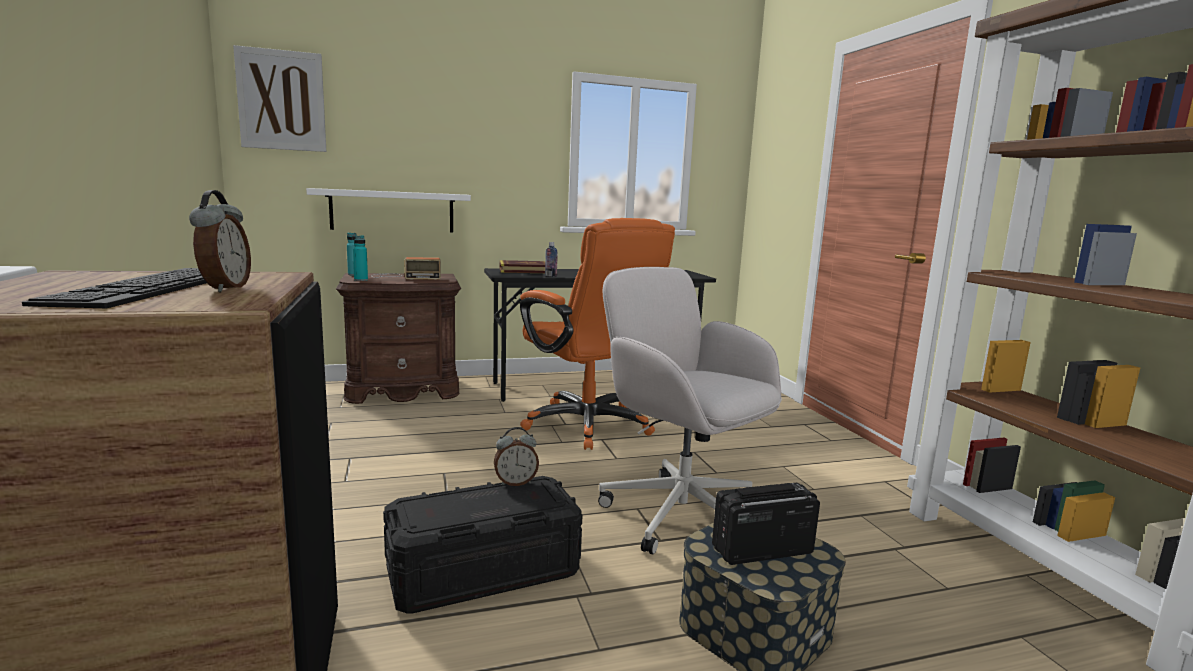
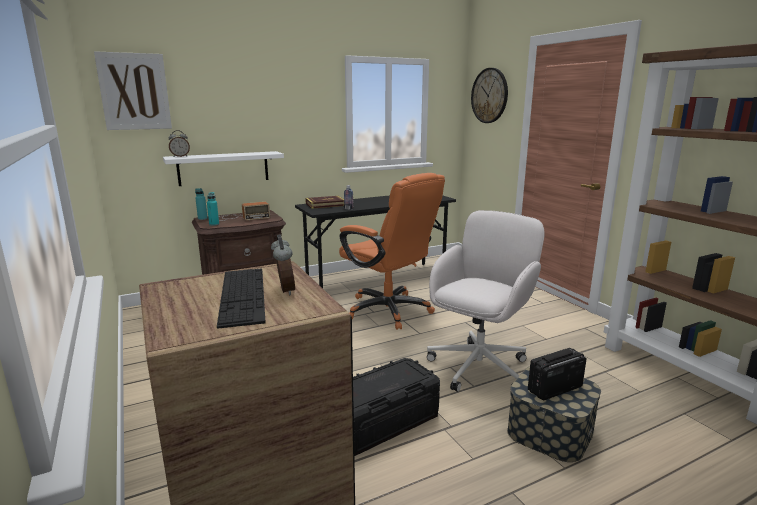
camera: 10 degrees left, 5 degrees up
alarm clock [494,427,539,486] -> alarm clock moved to [169,130,190,157]
white office chair [598,267,782,555] -> white office chair turned 90 degrees clockwise [427,210,544,392]
none -> wall clock [471,68,508,123]

